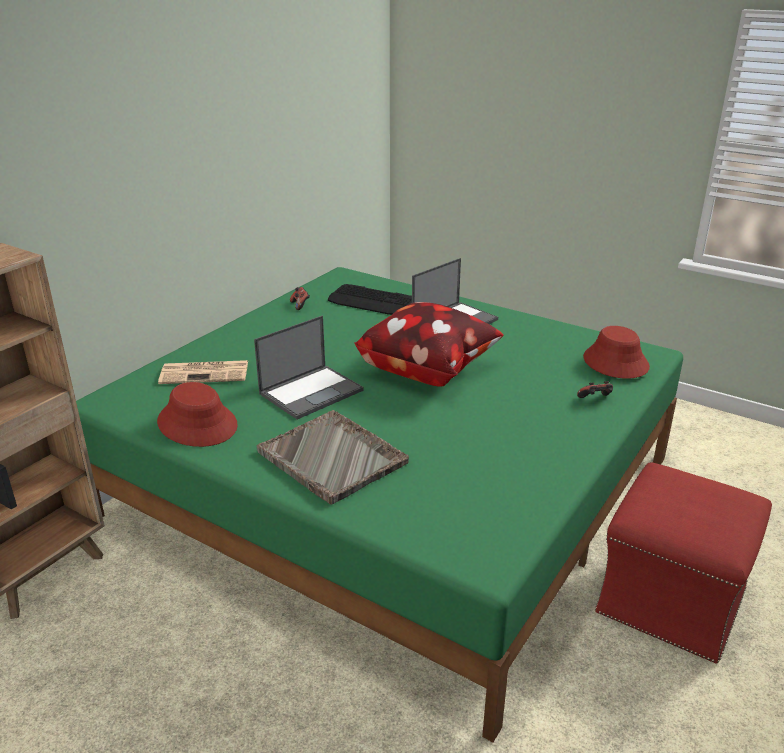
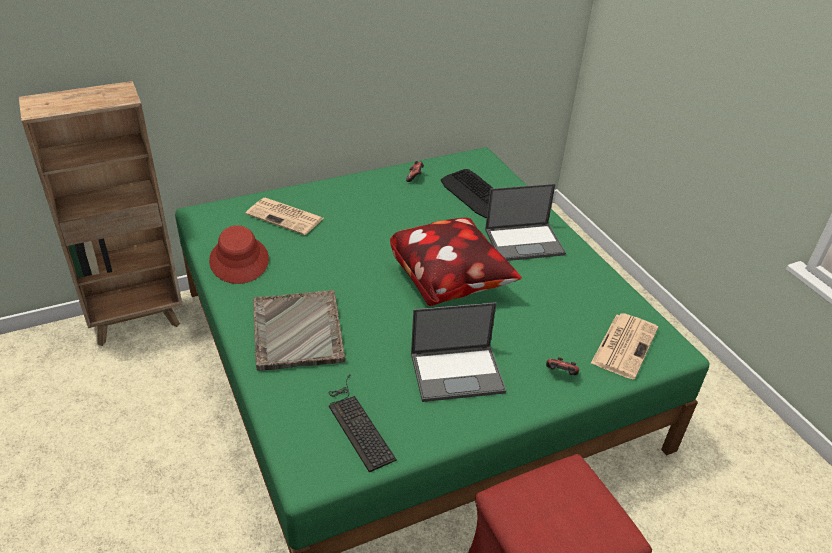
camera: 30 degrees right, 10 degrees up
laptop [254,316,364,420] -> laptop moved to [411,302,506,402]
red hat [583,326,650,379] -> newspaper [591,313,658,379]
none -> keyboard [328,374,397,472]

